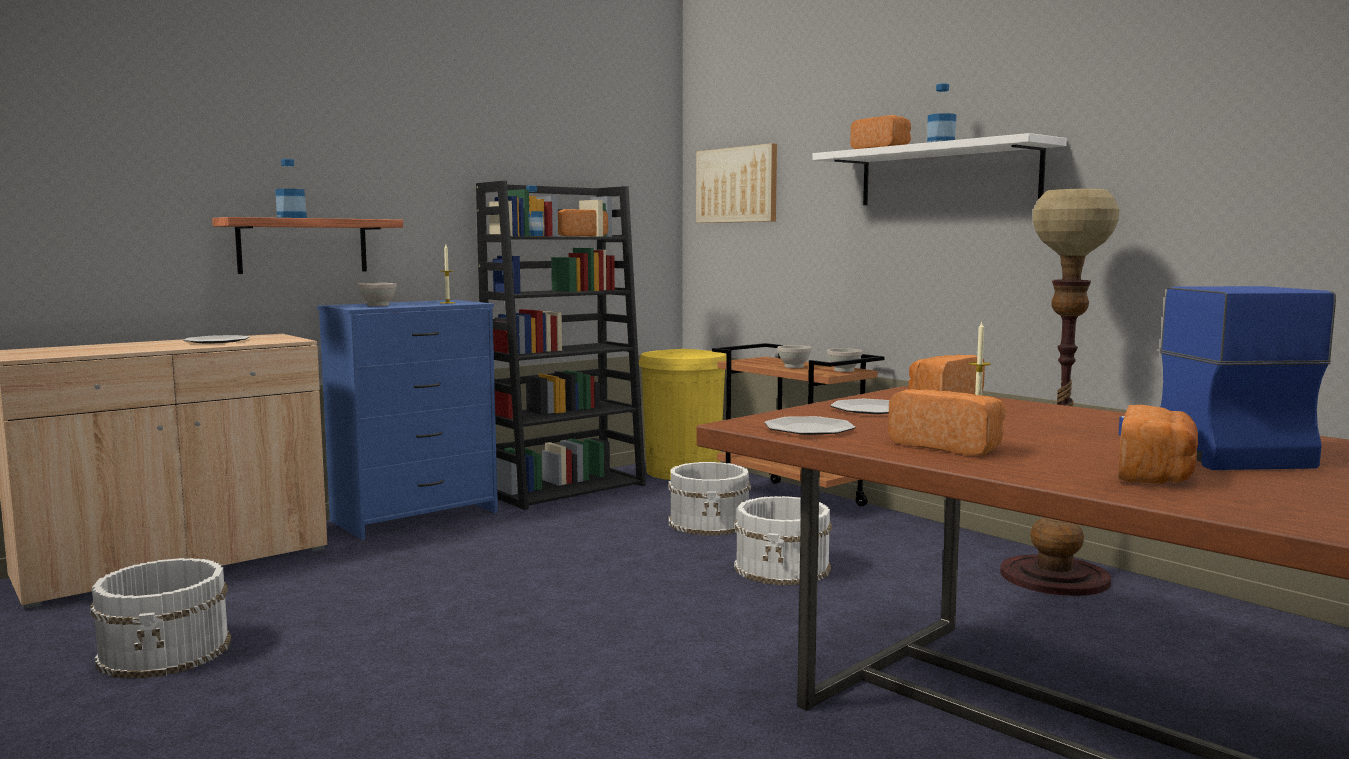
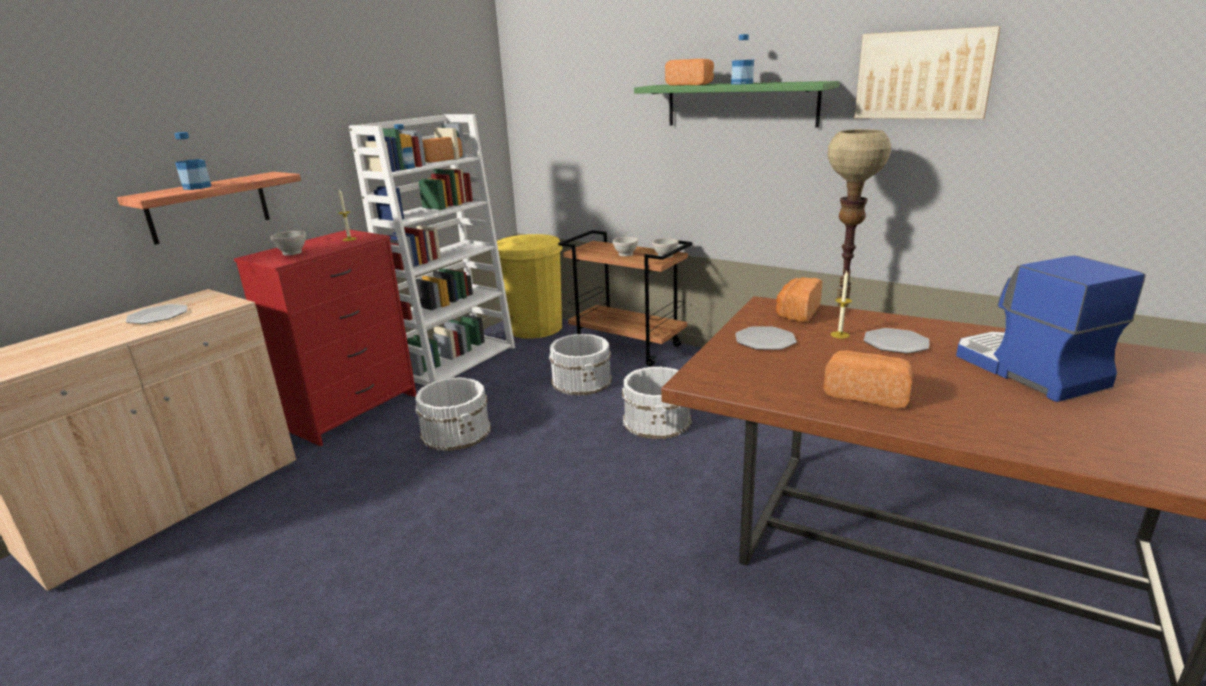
camera: 15 degrees left, 15 degrees up
white bucket [90,558,231,679] -> white bucket moved to [415,377,491,451]
blue dresser [317,300,498,540] -> red dresser [234,230,416,446]
black bookcase [476,181,646,510] -> white bookcase [349,114,515,386]
picture [696,143,777,223] -> picture moved to [855,26,1001,119]
plate [764,416,855,435] -> plate moved to [864,328,929,354]
white shelf [812,133,1067,205] -> green shelf [634,81,840,128]
bread [1118,405,1198,484] -> none

